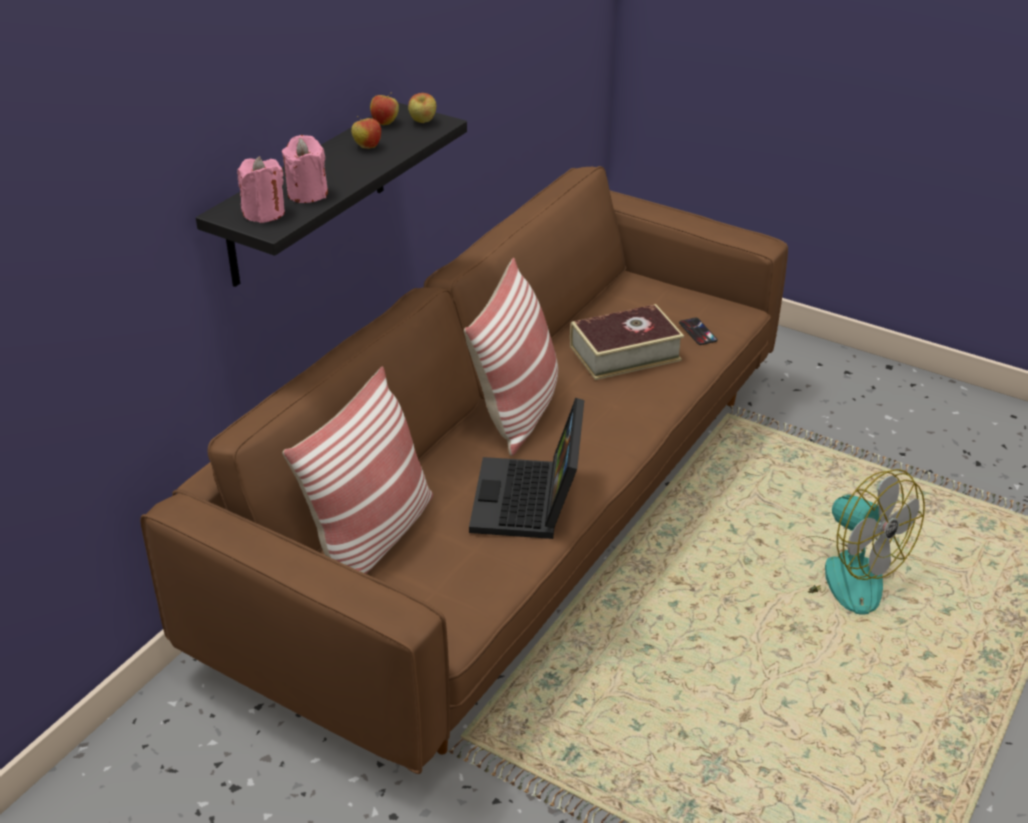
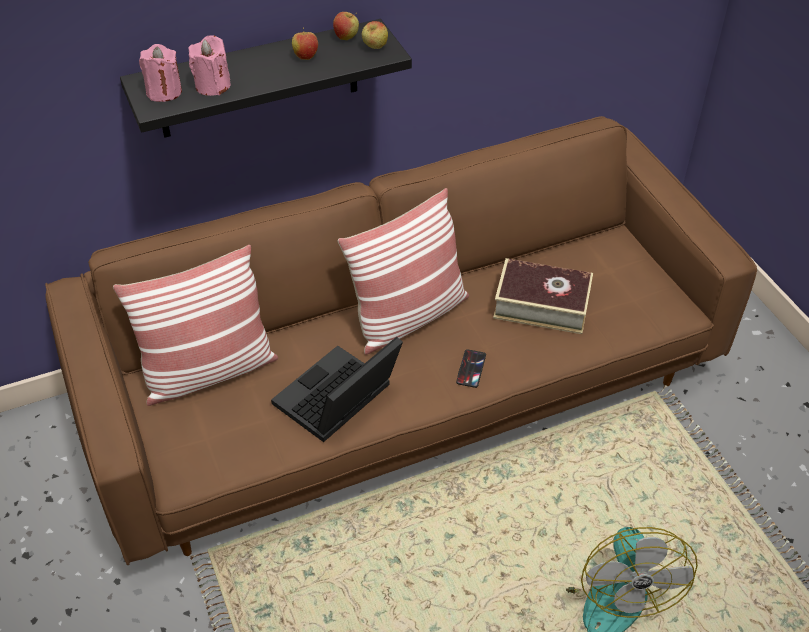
camera: 35 degrees right, 10 degrees up
phone [679,317,718,345] -> phone moved to [456,349,486,388]

